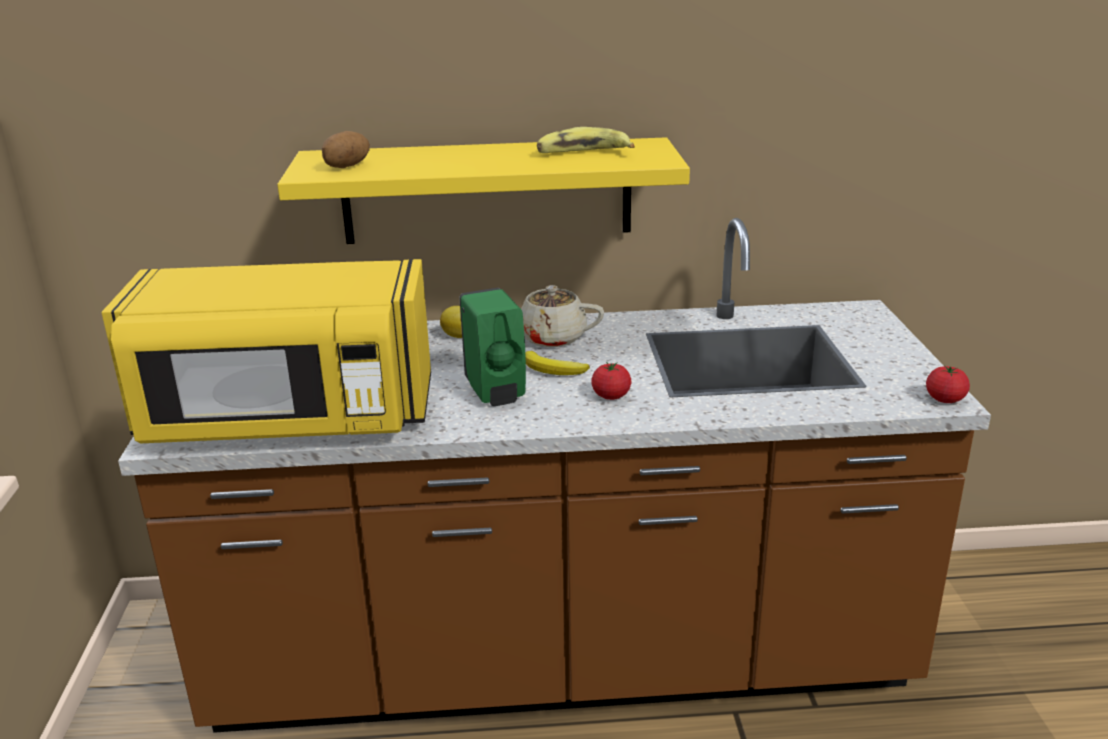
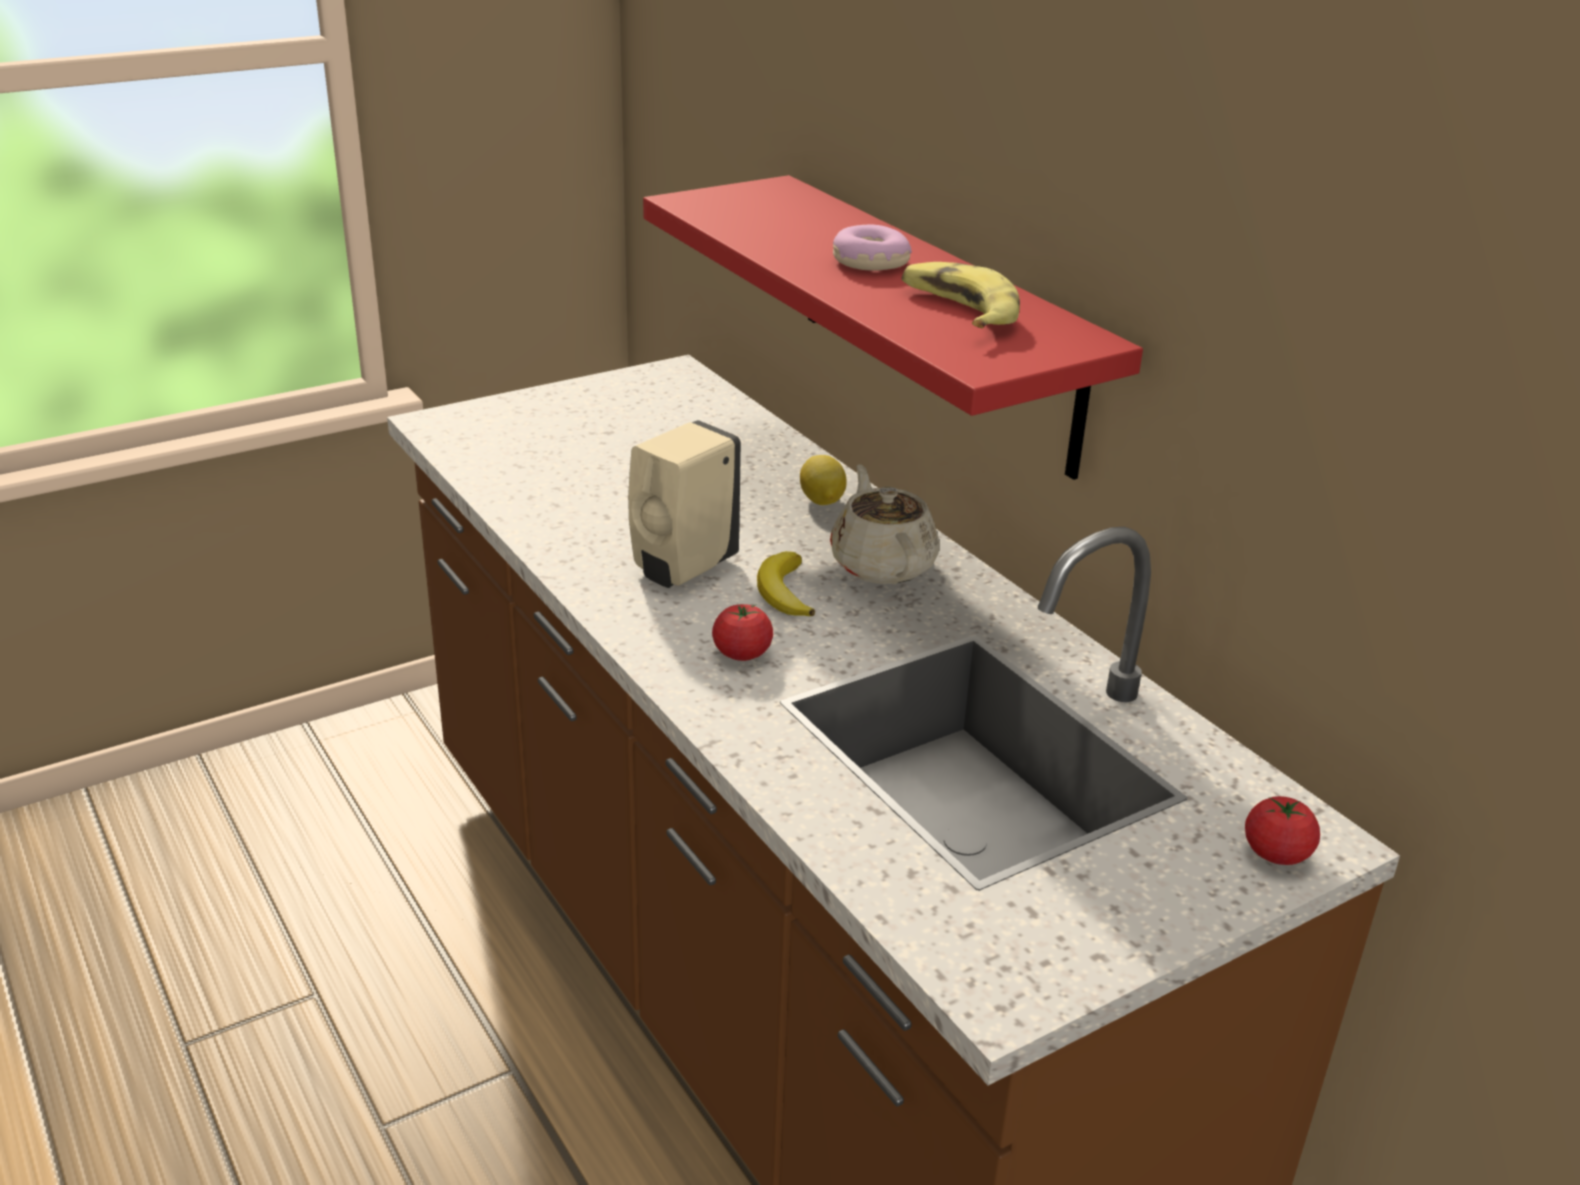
camera: 60 degrees right, 5 degrees up
yellow microwave [102,259,431,443] -> none
yellow shelf [277,137,690,244] -> red shelf [643,175,1143,480]
potato [322,131,370,168] -> none
green soap dispenser [460,288,526,406] -> beige soap dispenser [628,420,741,588]
tomato [926,366,970,403] -> tomato moved to [1245,796,1320,865]
none -> donut [833,225,912,271]

